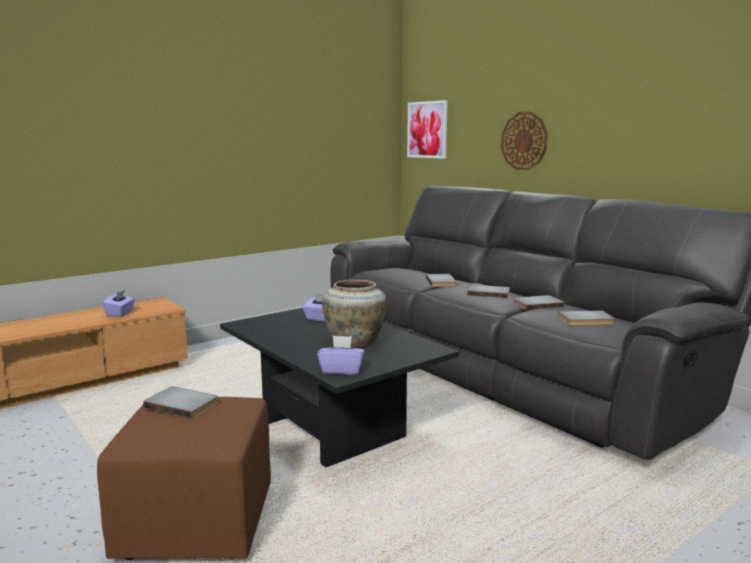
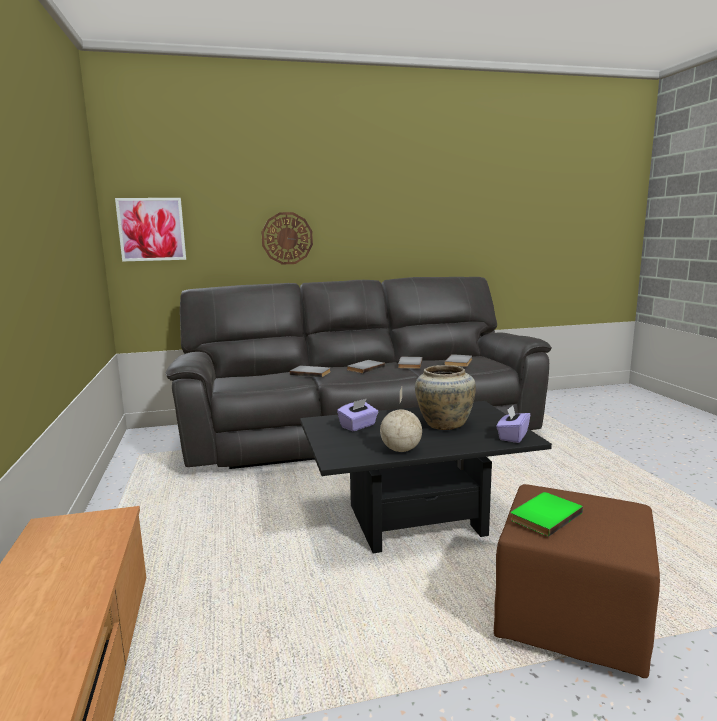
camera: 65 degrees left, 0 degrees up
purple tissue box [102,290,135,317] -> none
grey book [143,386,218,419] -> green book [510,492,583,537]
none -> globe [380,387,422,452]

